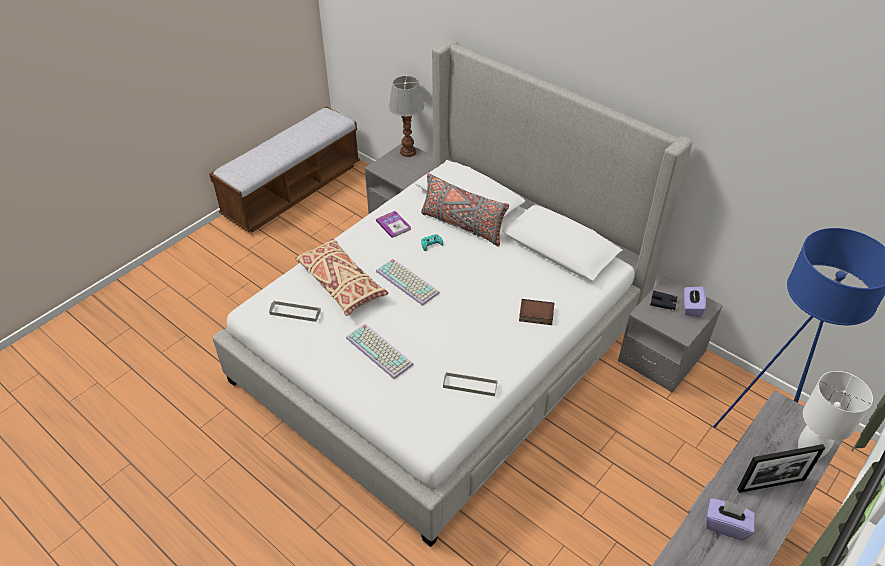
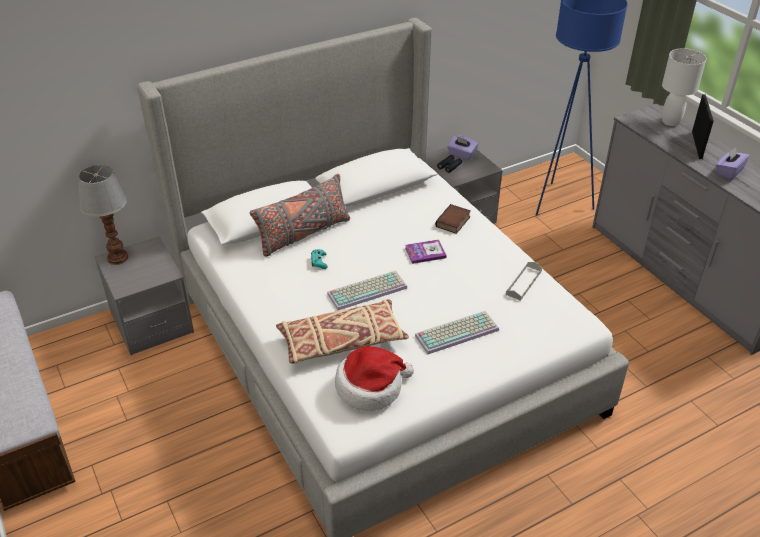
camera: 70 degrees left, 5 degrees down
grey tray [269,300,321,322] -> hat [335,346,414,411]
book [376,211,411,238] -> book moved to [405,239,447,264]

